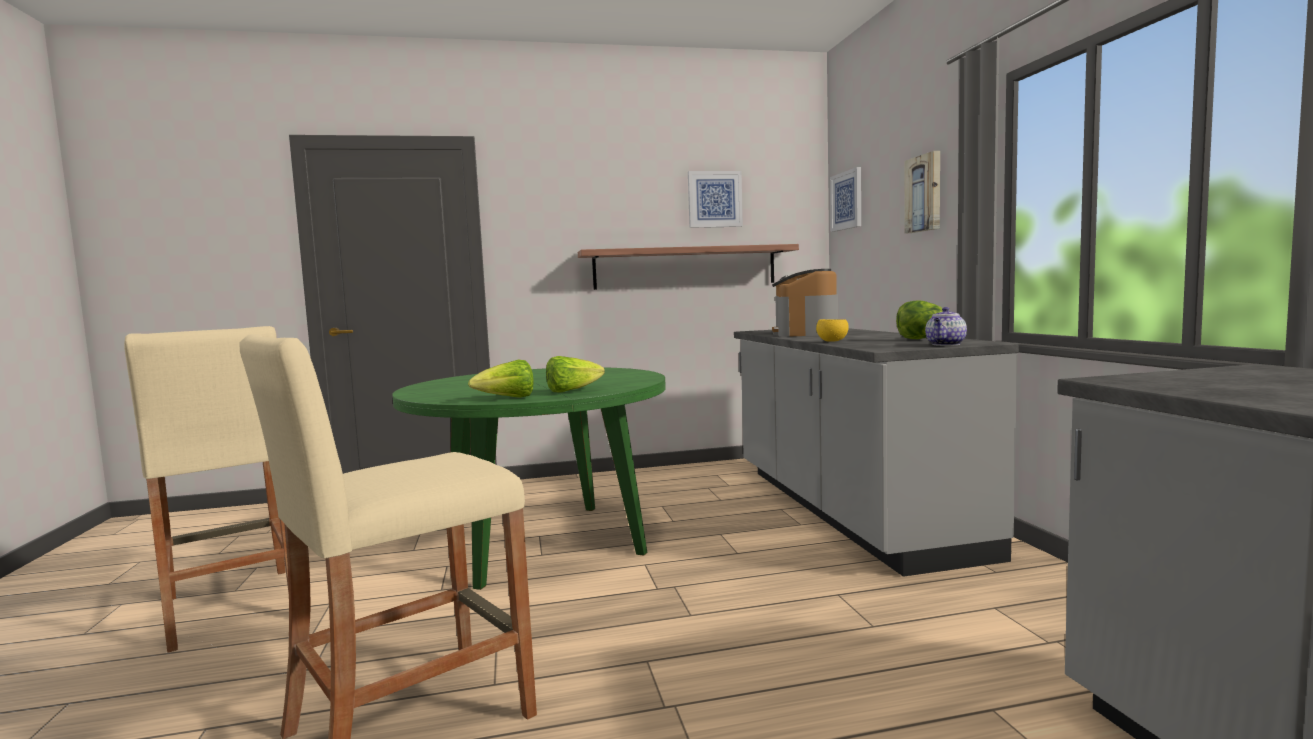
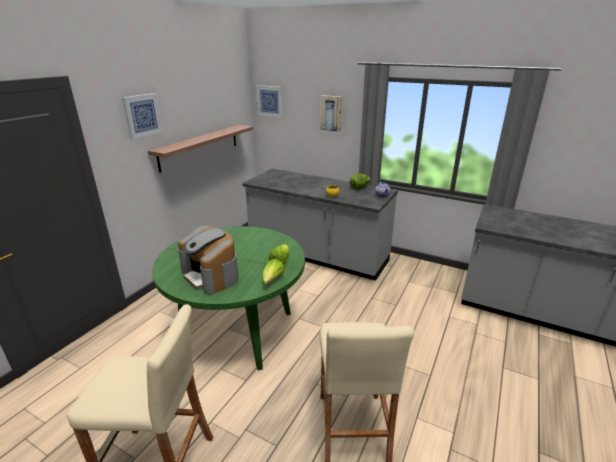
camera: 50 degrees left, 20 degrees up
picture [688,171,743,228] -> picture moved to [122,93,163,139]
coffee machine [772,269,838,337] -> coffee machine moved to [178,226,239,295]

